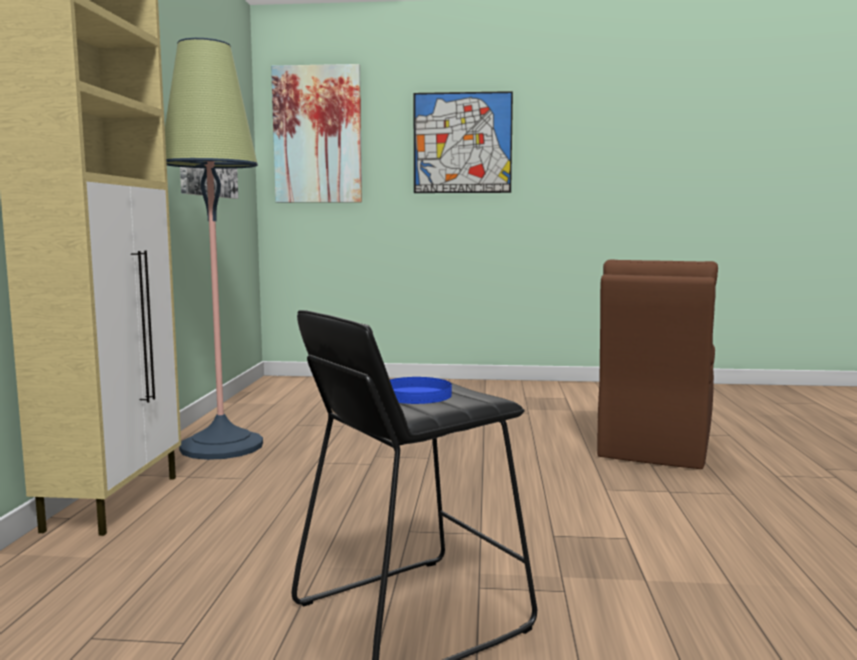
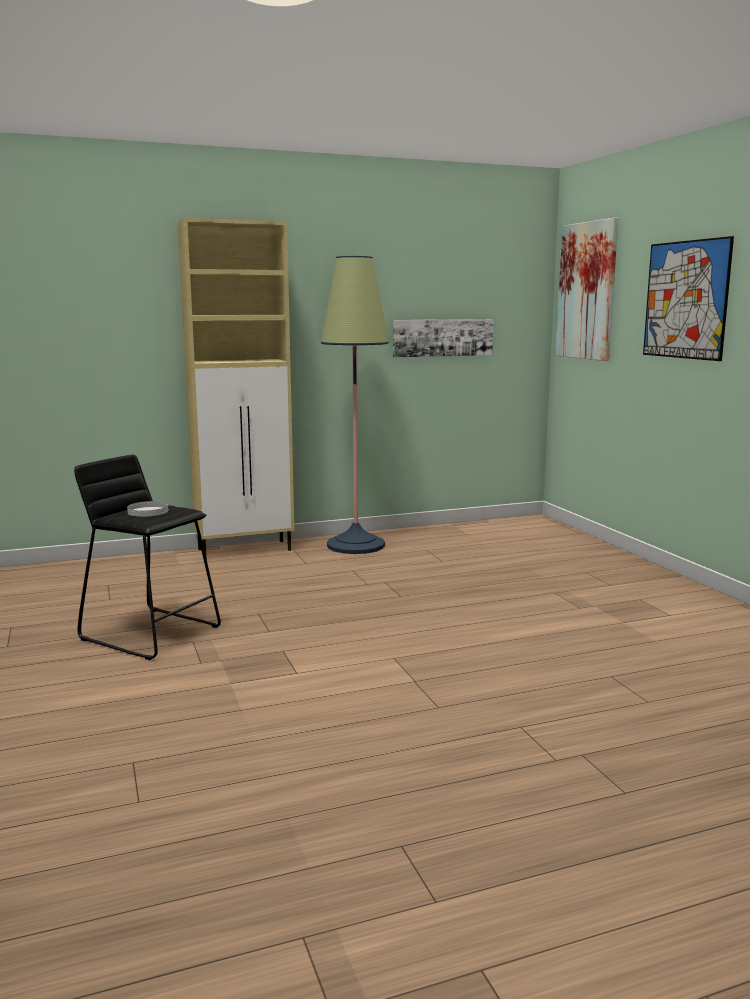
camera: 65 degrees right, 5 degrees up
blue plate [390,377,452,404] -> white plate [127,501,169,517]
brown chair [597,259,718,469] -> none

